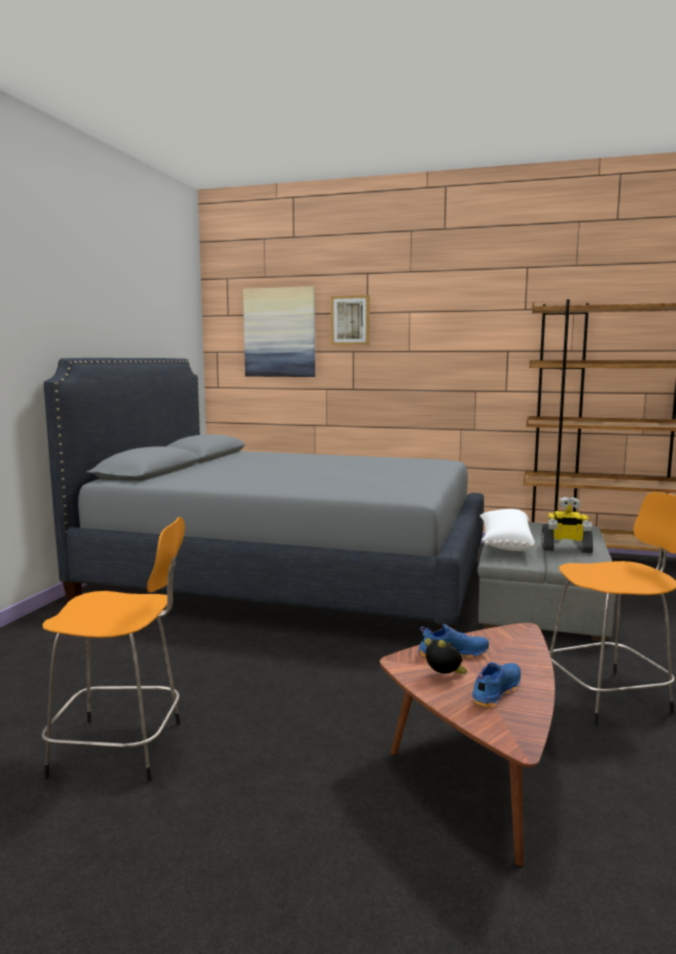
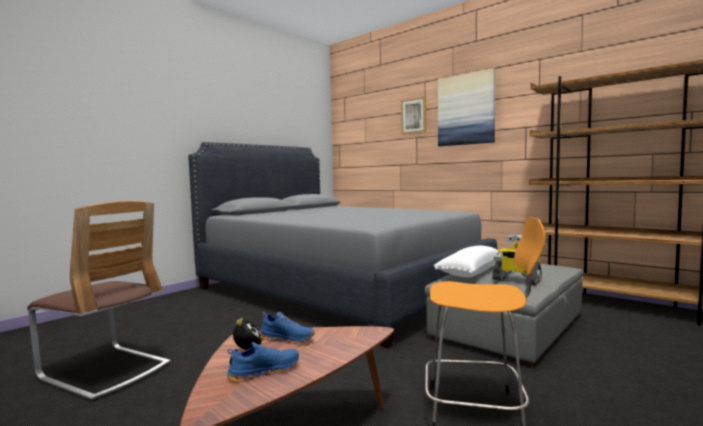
camera: 25 degrees right, 5 degrees down
orange stool [41,517,185,782] -> chair [27,201,171,401]
picture [243,286,315,377] -> picture moved to [438,68,495,147]

